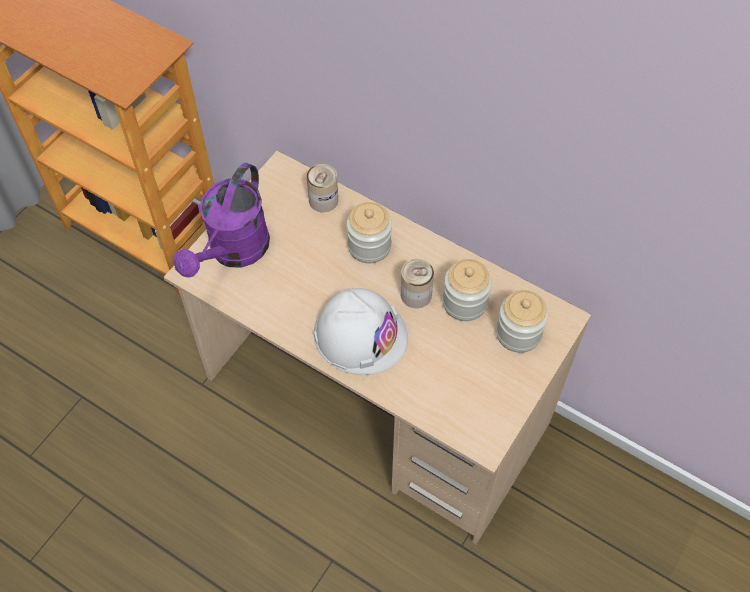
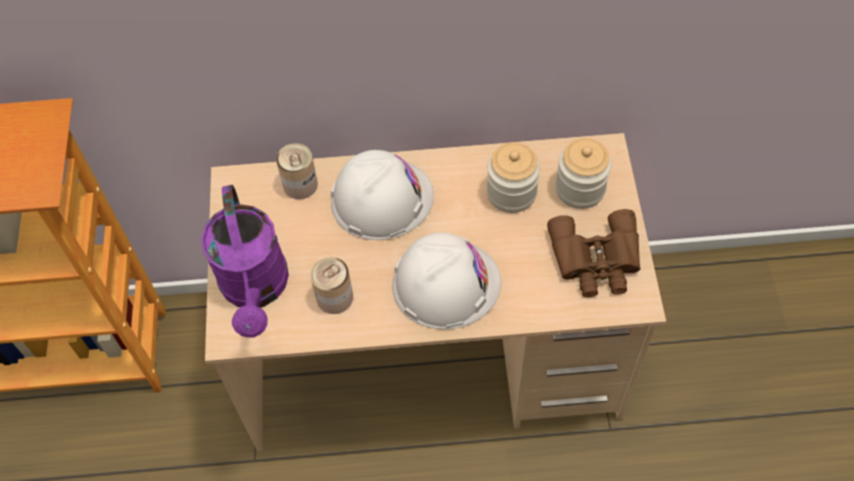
camera: 35 degrees left, 0 degrees up
jar [347,202,392,263] -> white hard hat [331,150,434,240]
can [401,259,434,308] -> can moved to [310,257,353,314]
none -> brown binoculars [547,209,641,297]

